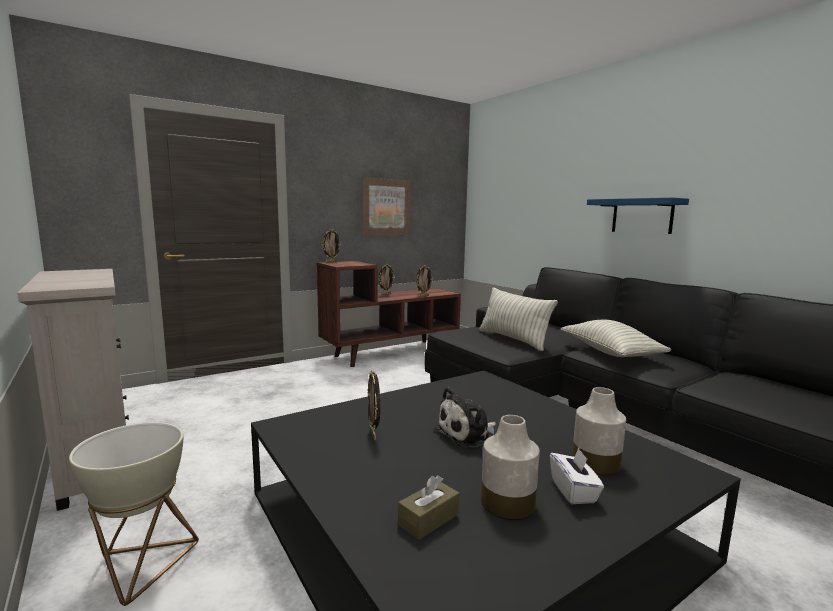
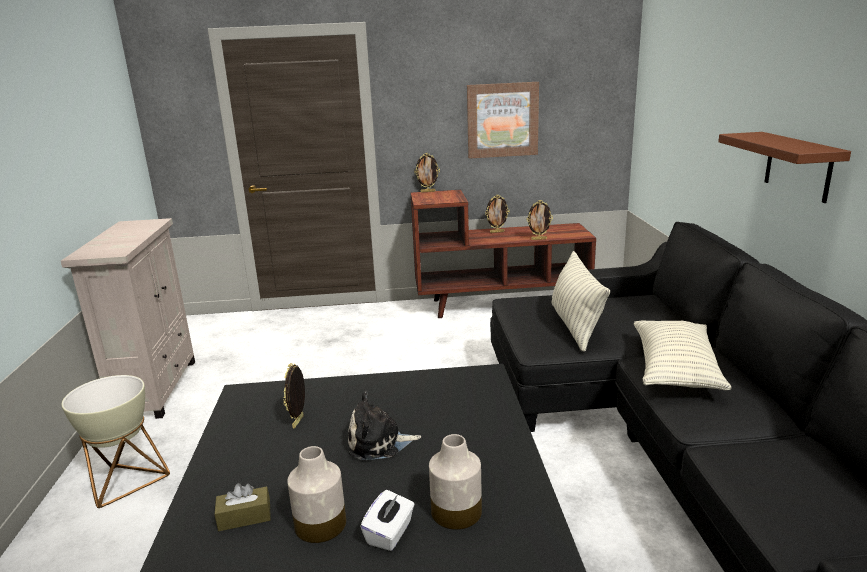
camera: 30 degrees right, 10 degrees up
blue shelf [587,197,689,234] -> brown shelf [718,132,851,203]

